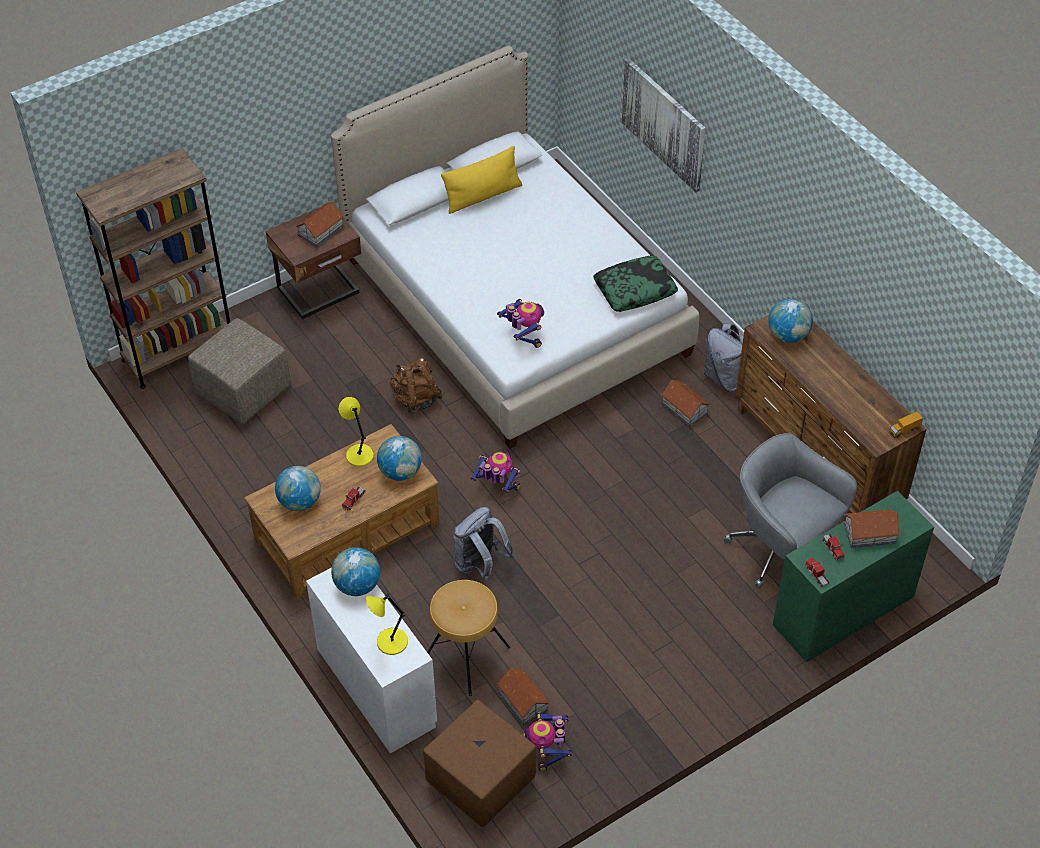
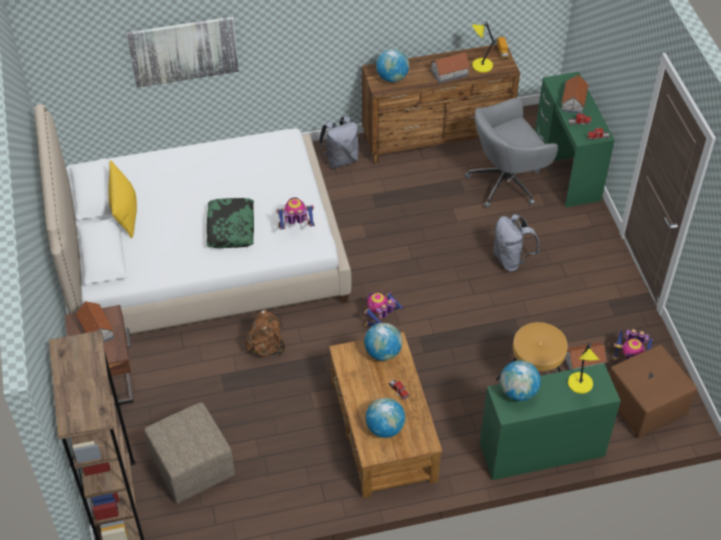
camera: 70 degrees left, 0 degrees up
white desk [306,567,437,753] -> green desk [479,363,621,480]
yellow table lamp [339,397,374,467] -> yellow table lamp moved to [472,22,495,73]
grey backpack [453,507,514,581] -> grey backpack moved to [493,214,539,272]
pillow [593,255,678,312] -> pillow moved to [207,198,254,248]
toy house [661,379,710,427] -> toy house moved to [430,52,470,83]

